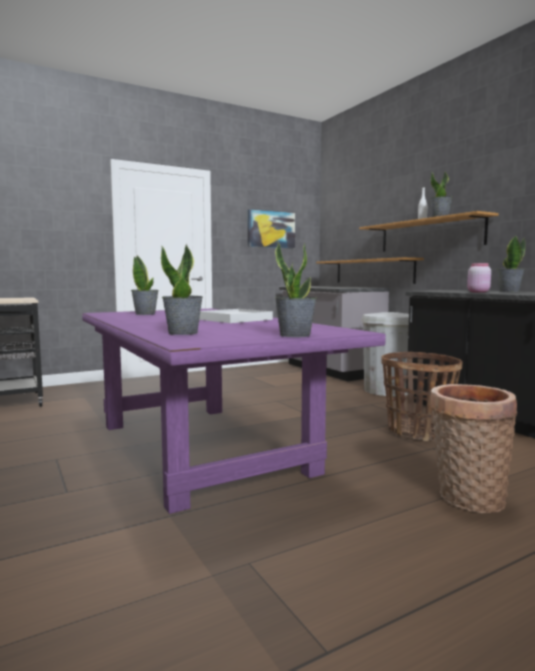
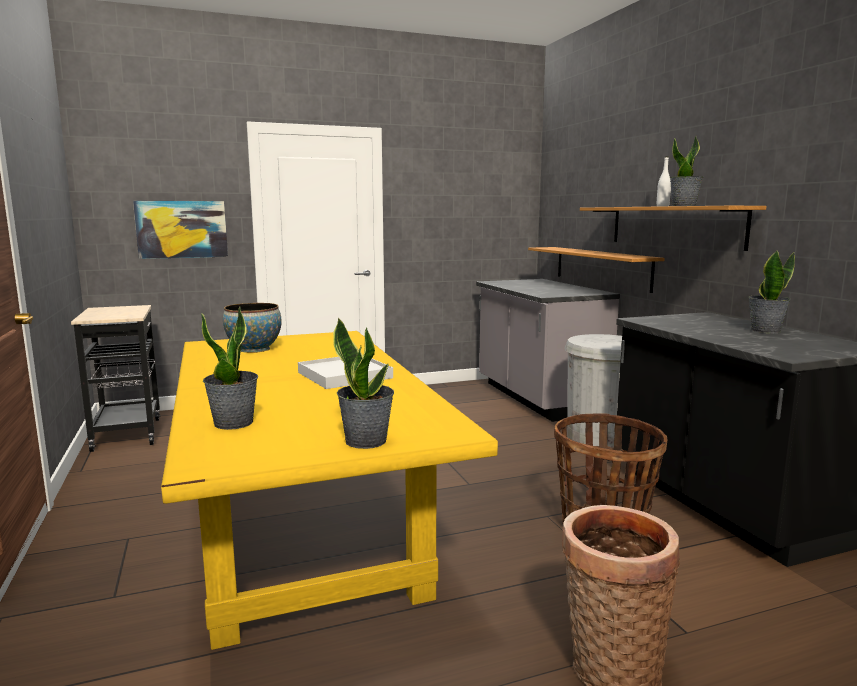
camera: 10 degrees right, 5 degrees up
purple dining table [82,309,386,514] -> yellow dining table [161,331,498,650]
potted plant [131,255,159,315] -> bowl [223,303,282,353]
picture [248,209,295,248] -> picture moved to [133,201,228,259]
pink jar [467,263,491,292] -> none

